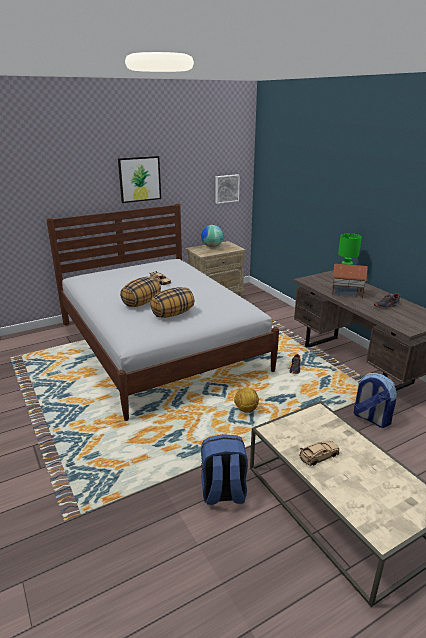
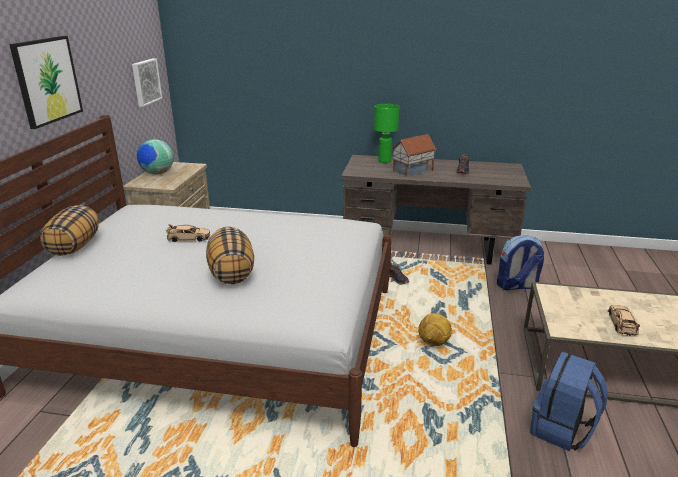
camera: 50 degrees left, 0 degrees up
pillow [150,287,194,318] -> pillow moved to [40,205,99,256]

